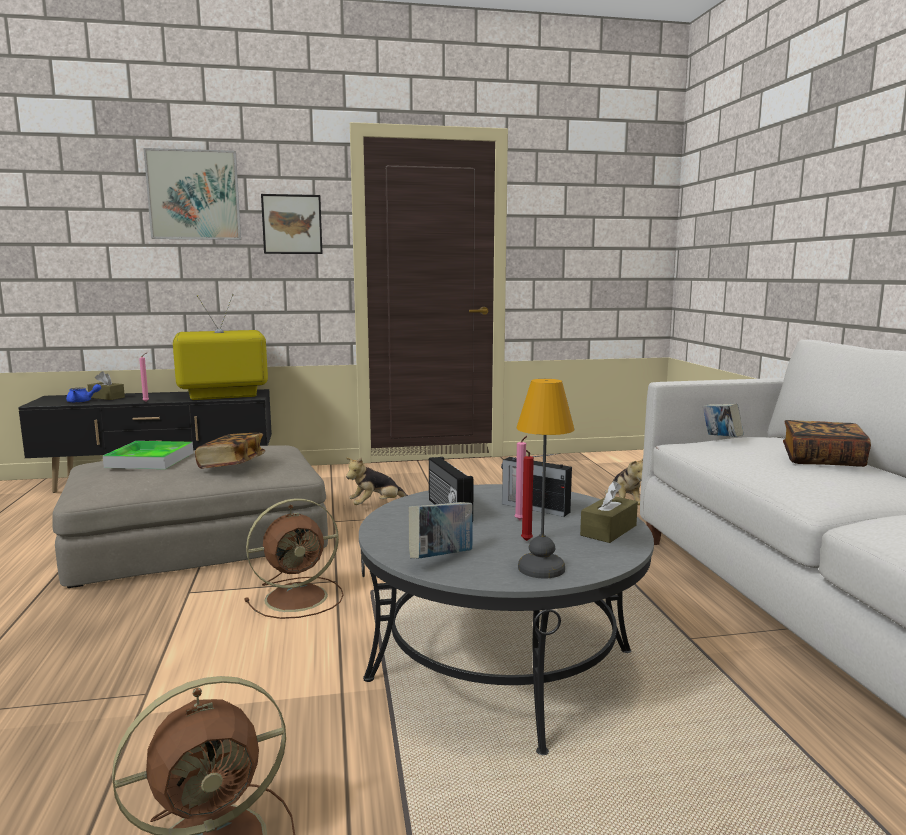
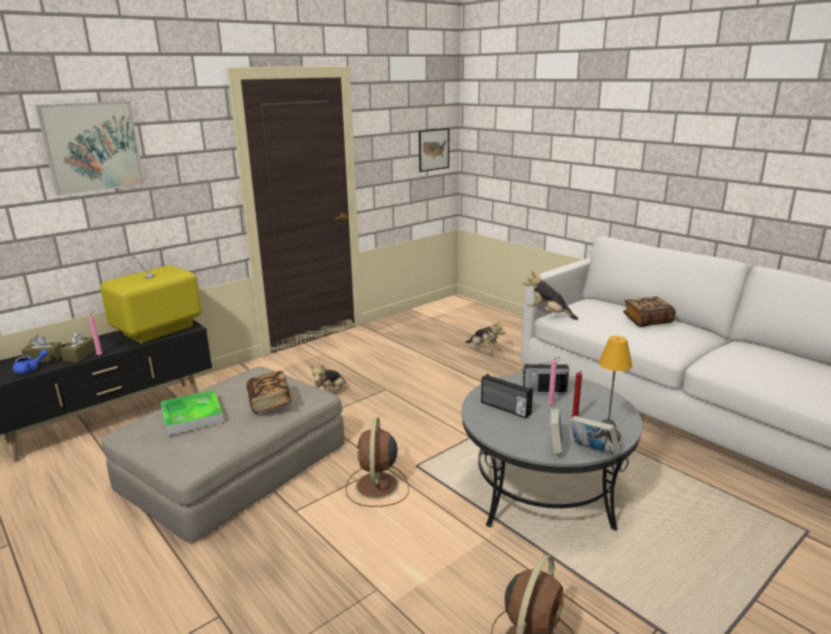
camera: 30 degrees left, 10 degrees up
brown fan [244,498,343,619] -> brown fan turned 150 degrees clockwise [346,417,409,507]
picture [261,194,323,254] -> picture moved to [419,128,449,172]
brown tissue box [580,481,638,543] -> brown tissue box moved to [60,331,96,362]
book [703,404,744,437] -> book moved to [570,416,619,455]
none -> plush toy [523,269,578,320]

